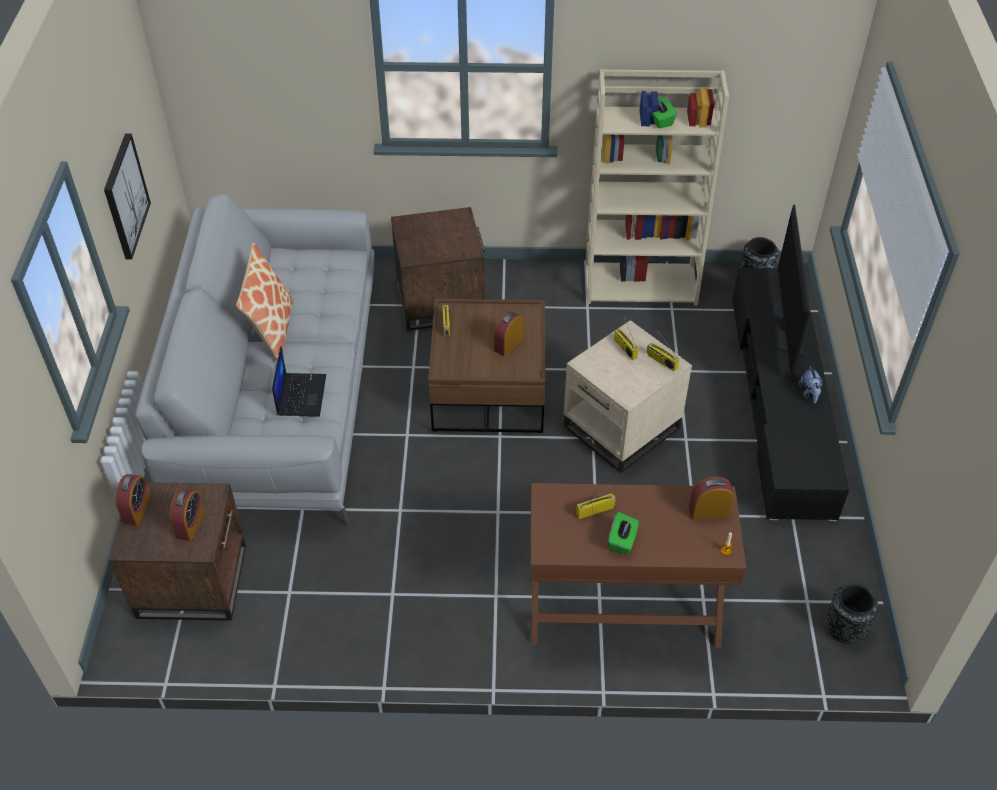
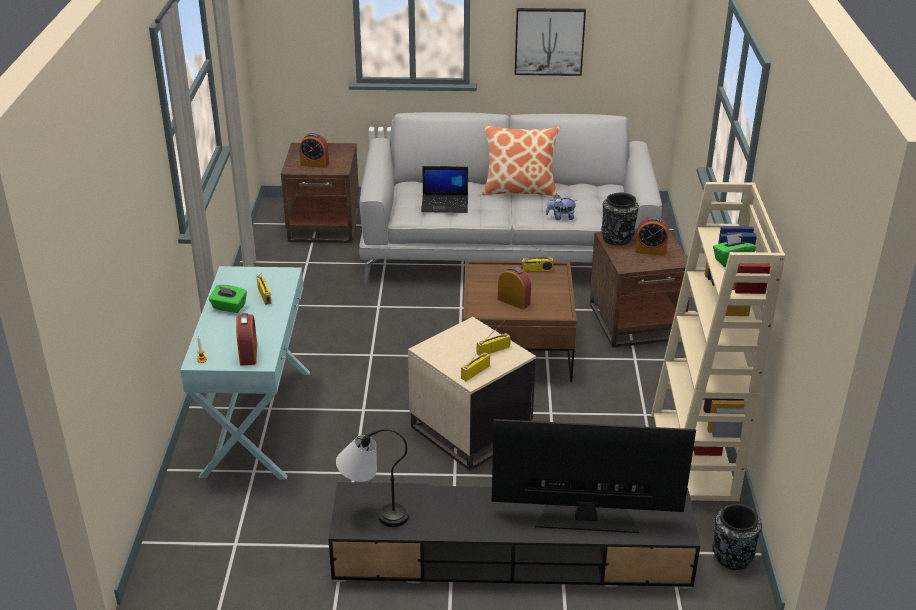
camera: 90 degrees right, 15 degrees down
alarm clock [115,474,151,526] -> alarm clock moved to [635,217,669,256]
brown console table [531,483,746,648] -> turquoise console table [180,266,310,480]
plush toy [799,366,823,404] -> plush toy moved to [546,195,577,220]
black vase [826,584,878,644] -> black vase moved to [601,192,639,245]
none -> table lamp [336,429,409,527]

